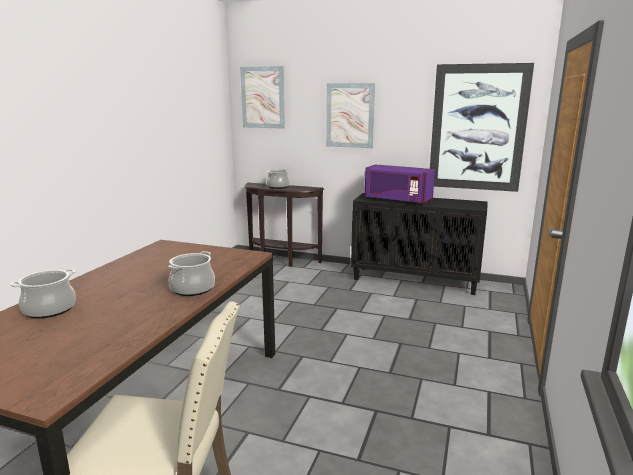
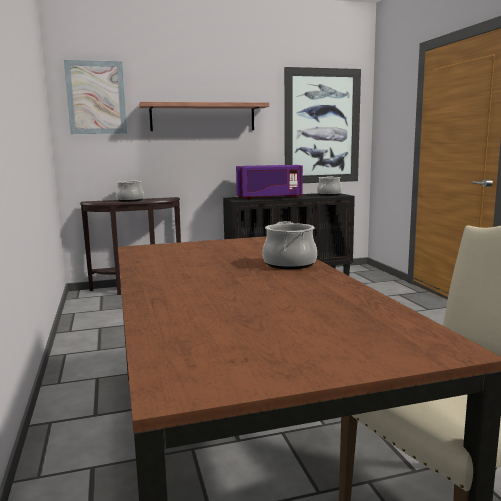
camera: 35 degrees left, 5 degrees down
cooking pot [10,269,76,318] -> cooking pot moved to [317,176,342,196]
picture [326,83,375,148] -> shelf [139,102,269,131]

